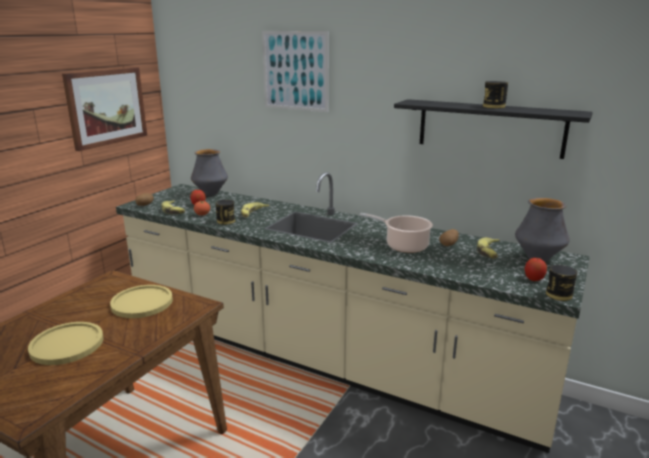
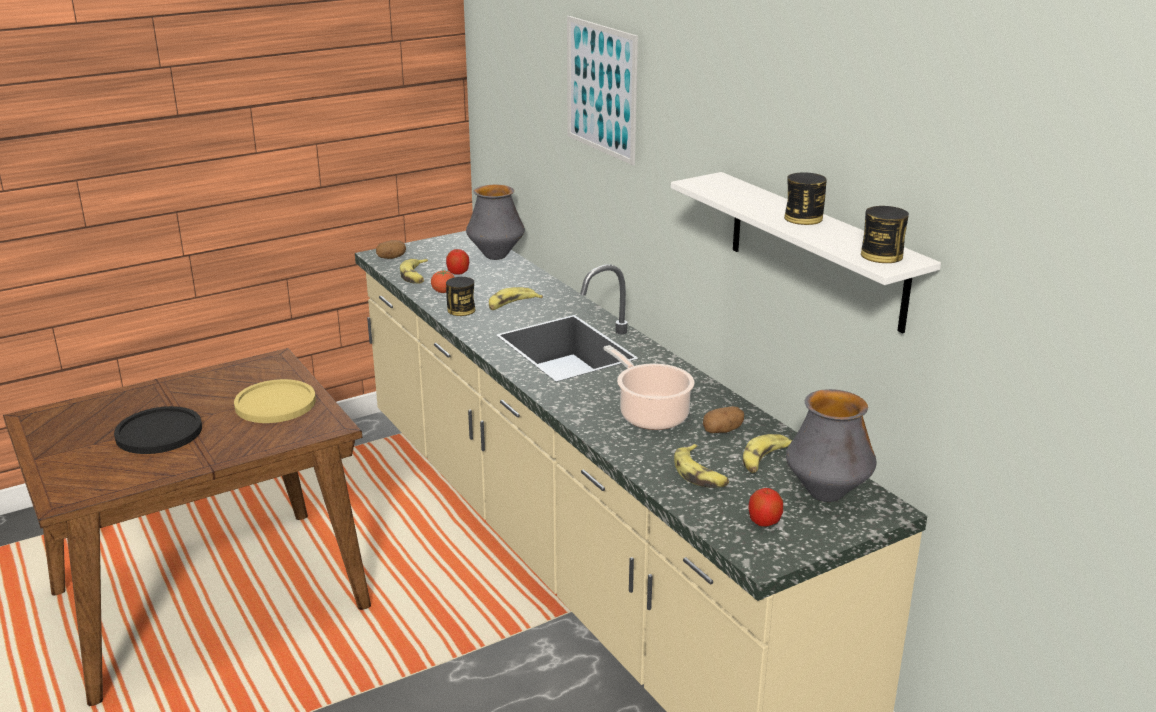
camera: 30 degrees right, 5 degrees up
yellow plate [28,322,103,365] -> black plate [114,406,202,454]
picture [62,67,147,151] -> none
black shelf [394,99,593,159] -> white shelf [671,172,941,333]
can [546,265,577,301] -> can moved to [861,206,909,263]
none -> banana [674,444,729,488]

